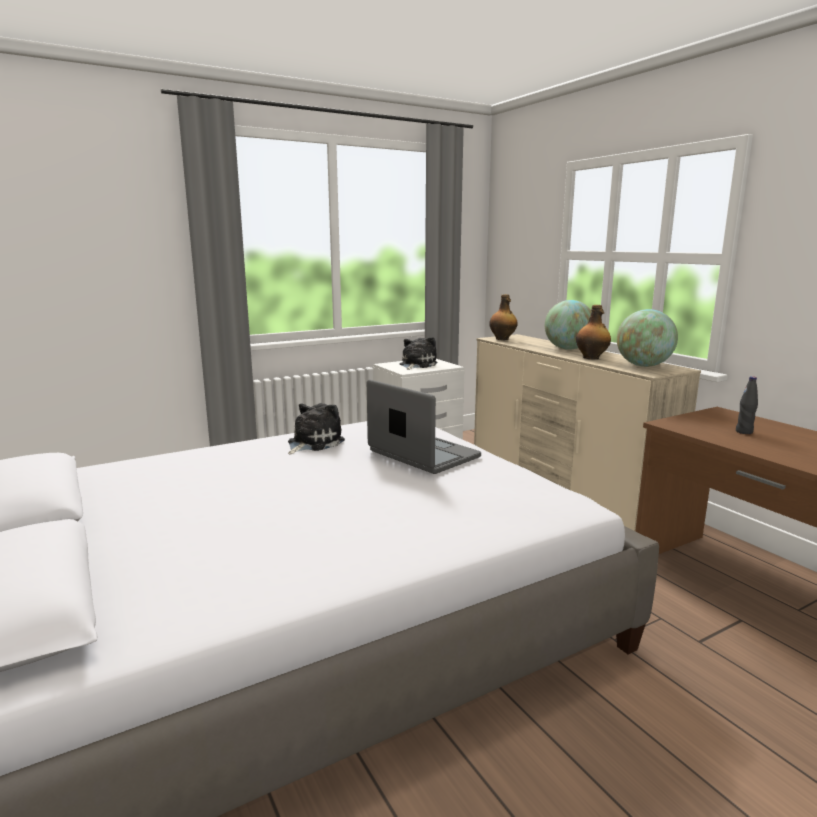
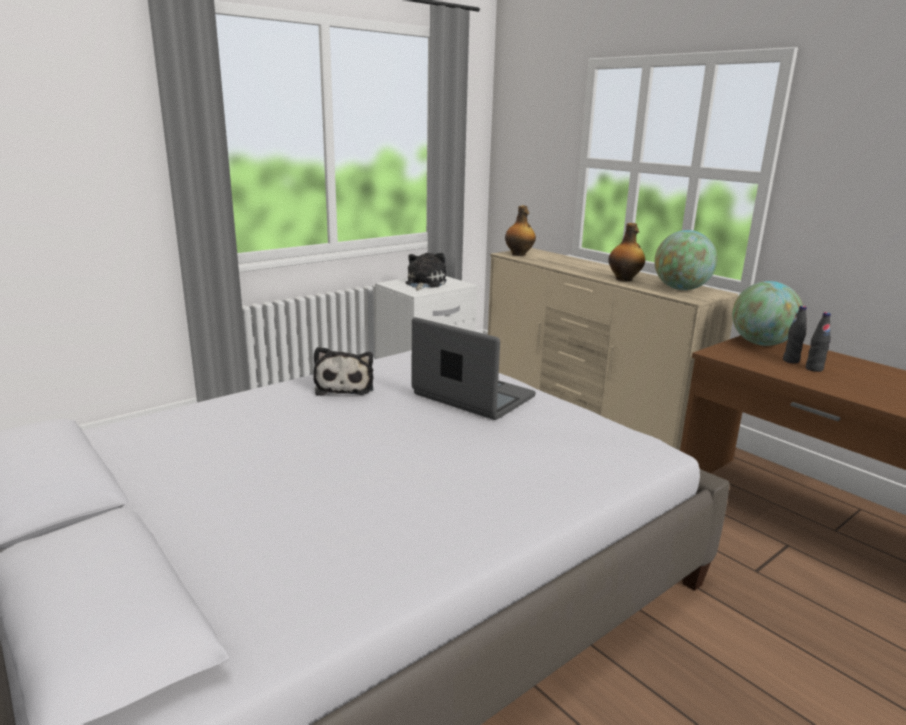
camera: 10 degrees left, 5 degrees up
plush toy [288,403,345,455] -> plush toy turned 150 degrees clockwise [313,347,373,396]
globe [545,300,592,350] -> globe moved to [732,281,803,346]
none -> black bottle [806,312,831,372]

